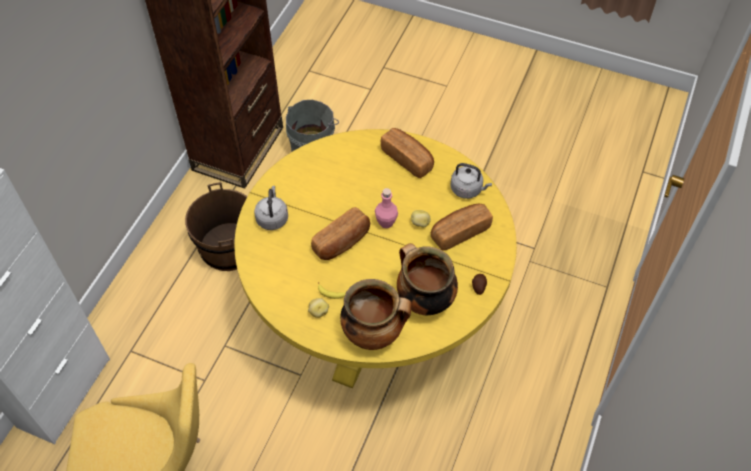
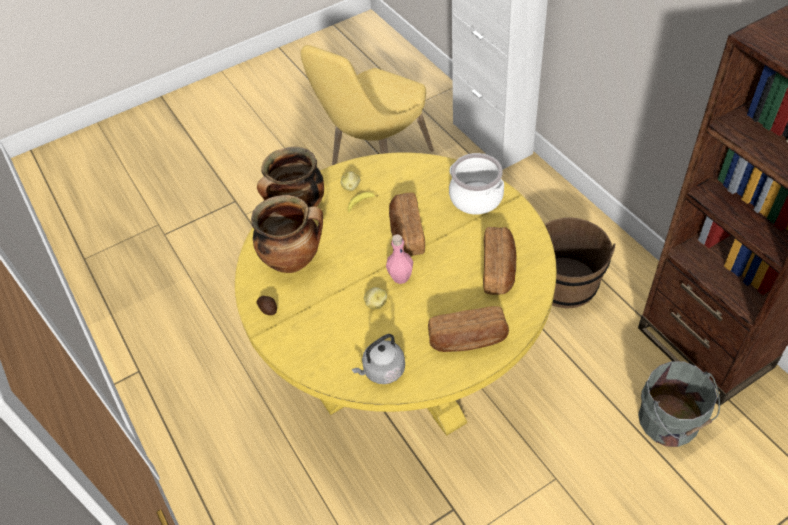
camera: 130 degrees right, 5 degrees down
grey kettle [254,186,288,230] -> cooking pot [449,153,504,215]
bread [431,204,493,251] -> bread moved to [483,227,517,295]

